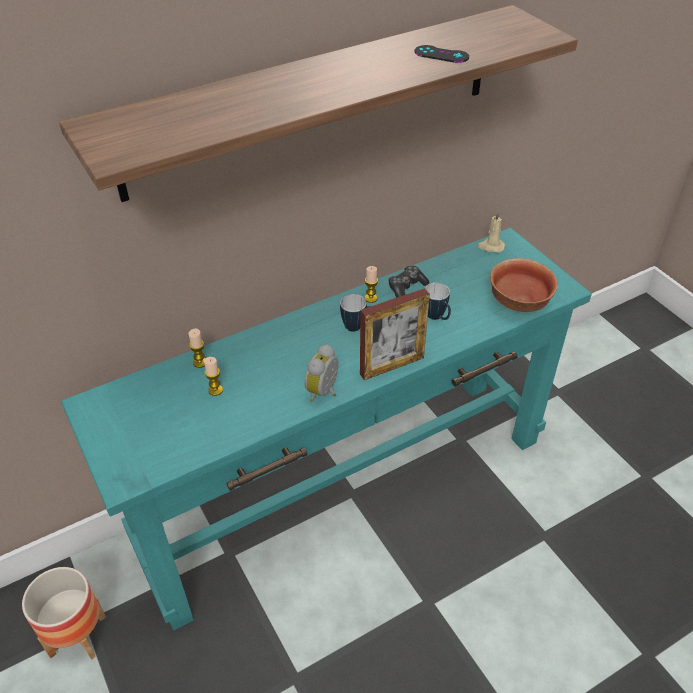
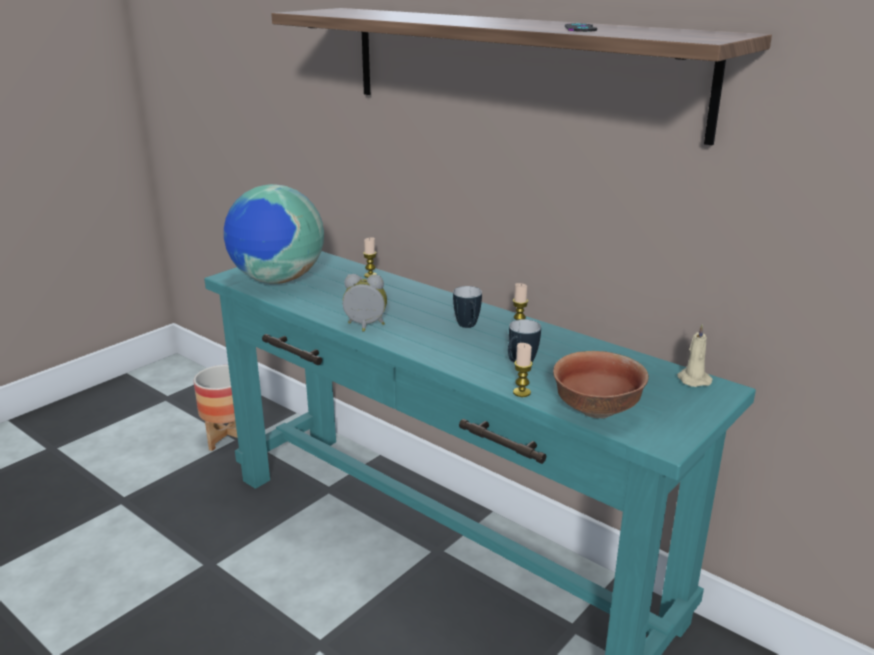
camera: 70 degrees right, 20 degrees down
candle [204,357,223,396] -> candle moved to [513,343,533,397]
picture frame [360,288,430,380] -> none
game controller [388,266,429,298] -> none
none -> globe [224,184,324,284]

